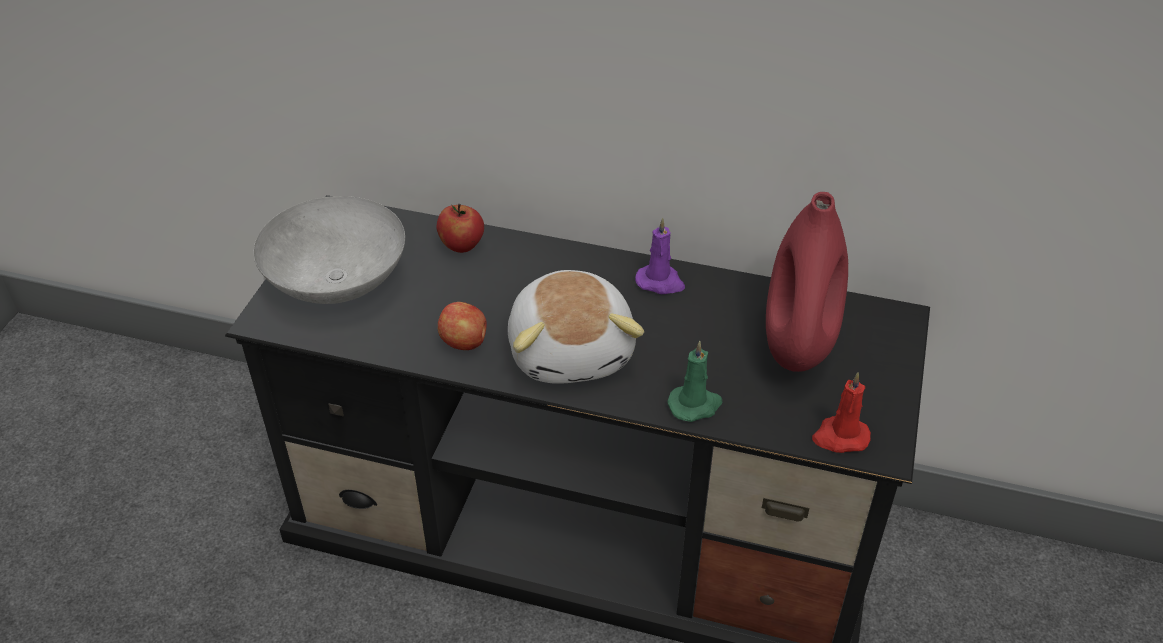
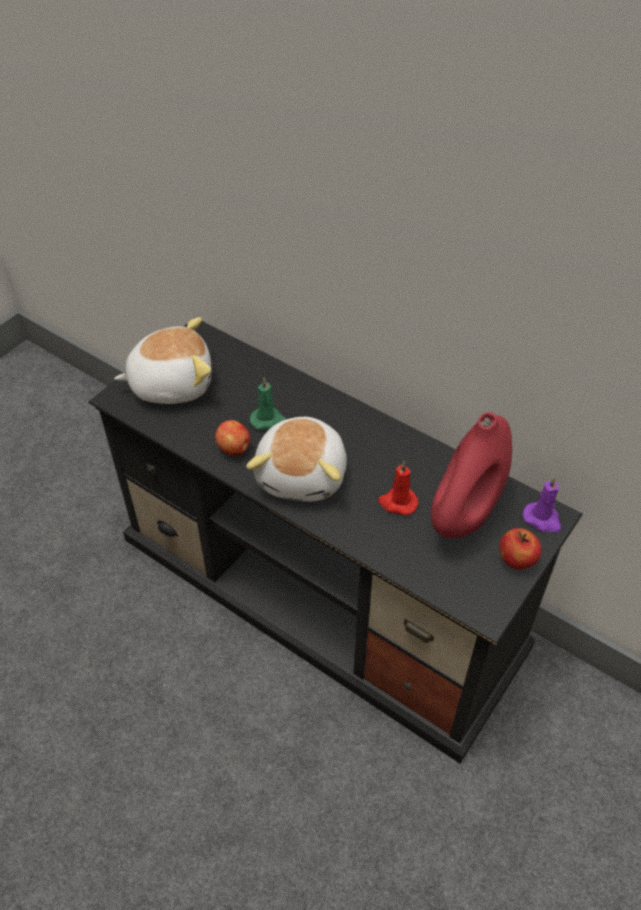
camera: 20 degrees right, 5 degrees up
grey bowl [253,196,405,304] -> plush toy [114,317,211,404]
apple [437,204,484,253] -> apple moved to [499,528,542,569]
purple candle [635,218,685,294] -> purple candle moved to [523,477,561,532]
green candle [667,341,722,422] -> green candle moved to [250,377,286,430]
red candle [812,372,871,453] -> red candle moved to [378,461,418,515]

